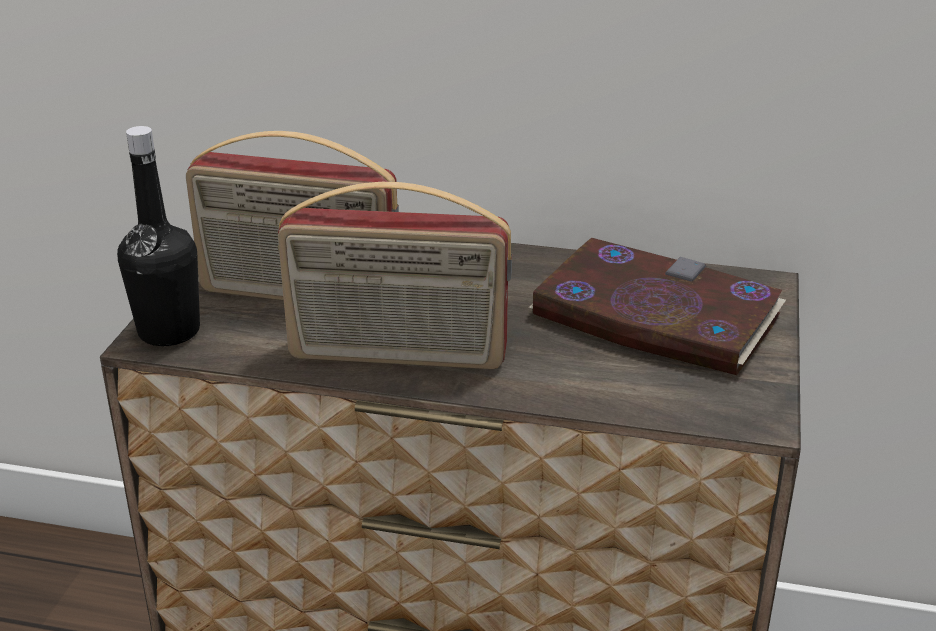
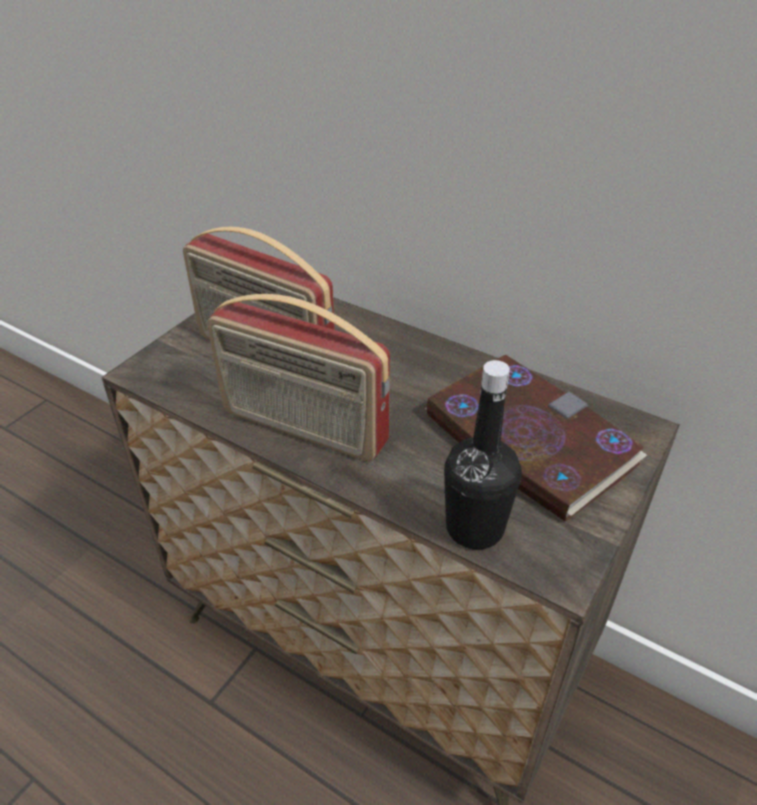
camera: 20 degrees right, 10 degrees up
black bottle [117,126,200,346] -> black bottle moved to [444,360,522,550]

